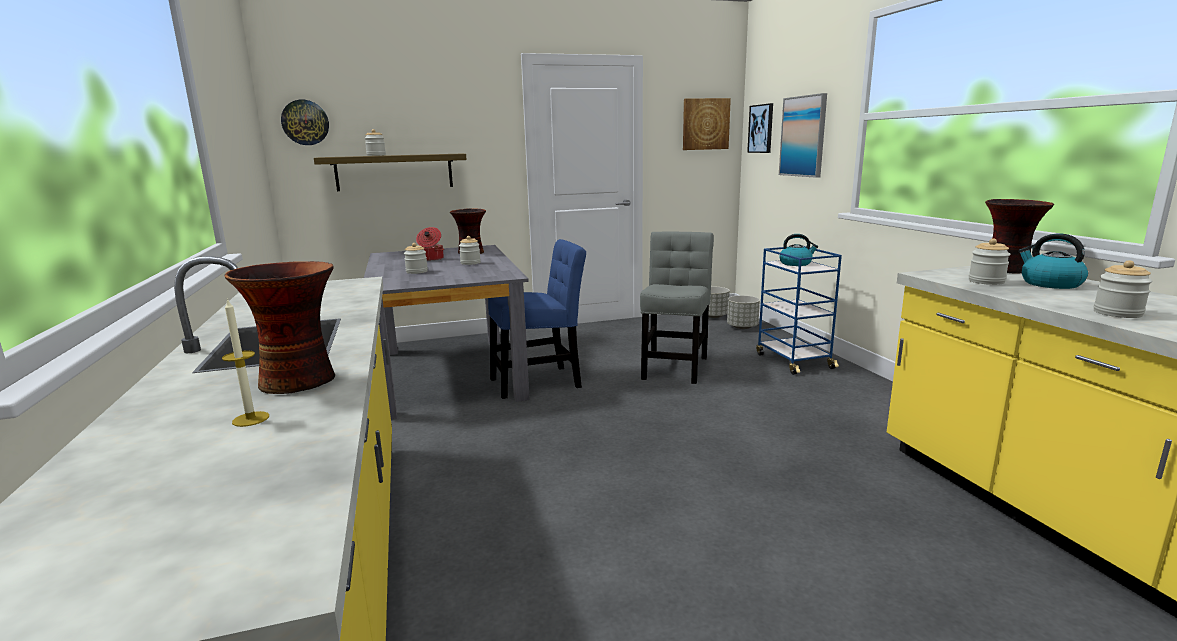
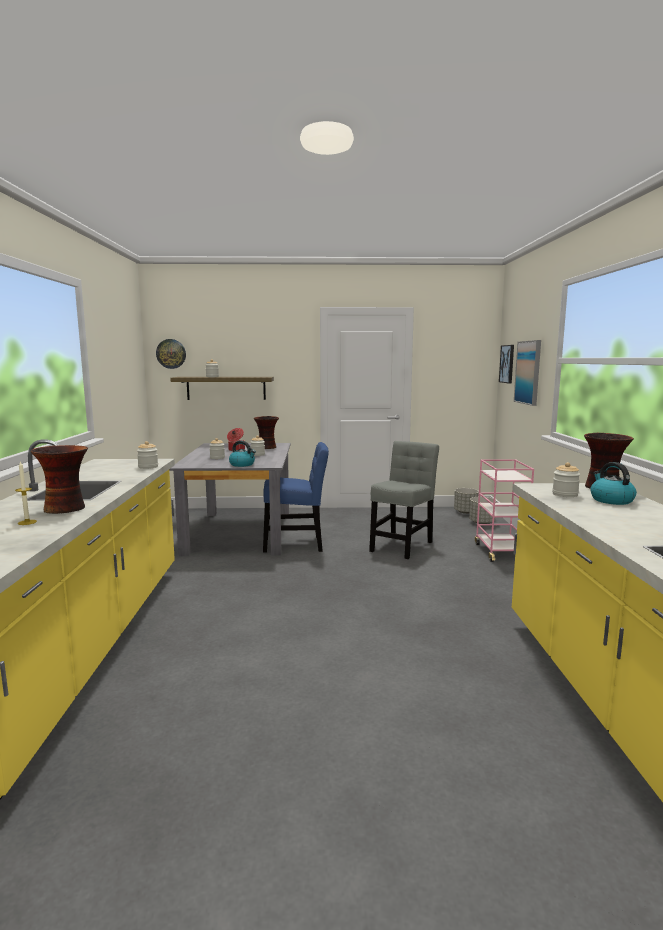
camera: 15 degrees right, 5 degrees down
picture [683,98,731,150] -> none
blue cart [756,246,842,375] -> pink cart [475,459,534,562]
kettle [779,234,818,266] -> kettle moved to [229,441,256,467]
jar [1093,260,1153,318] -> jar moved to [137,441,158,469]

